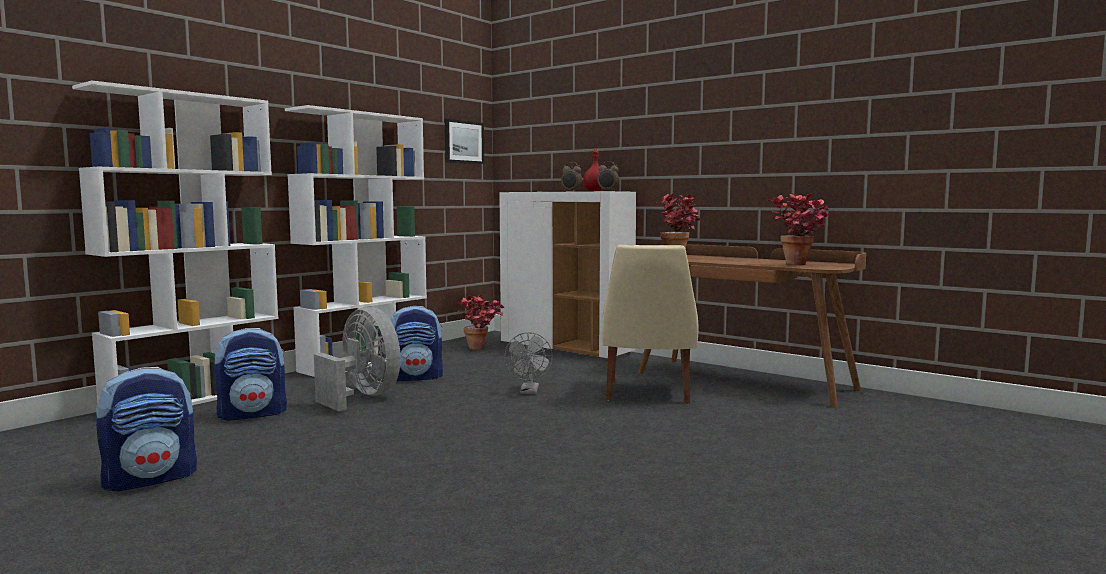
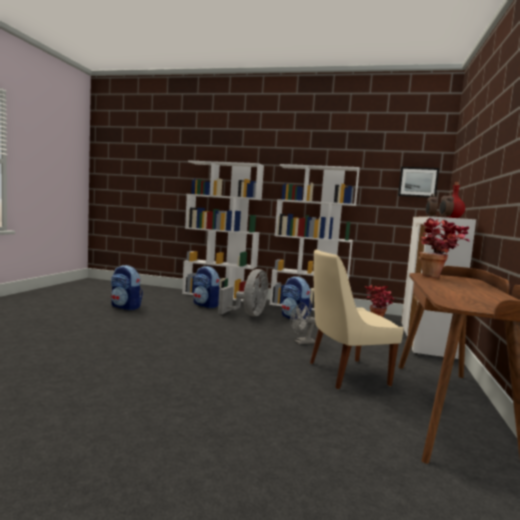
camera: 65 degrees right, 0 degrees up
potted plant [767,193,833,265] -> none

